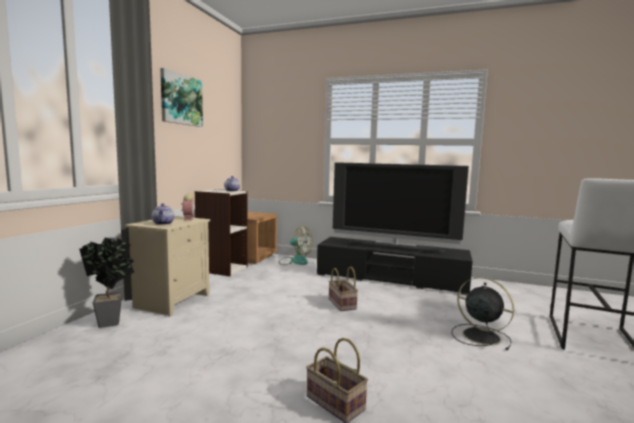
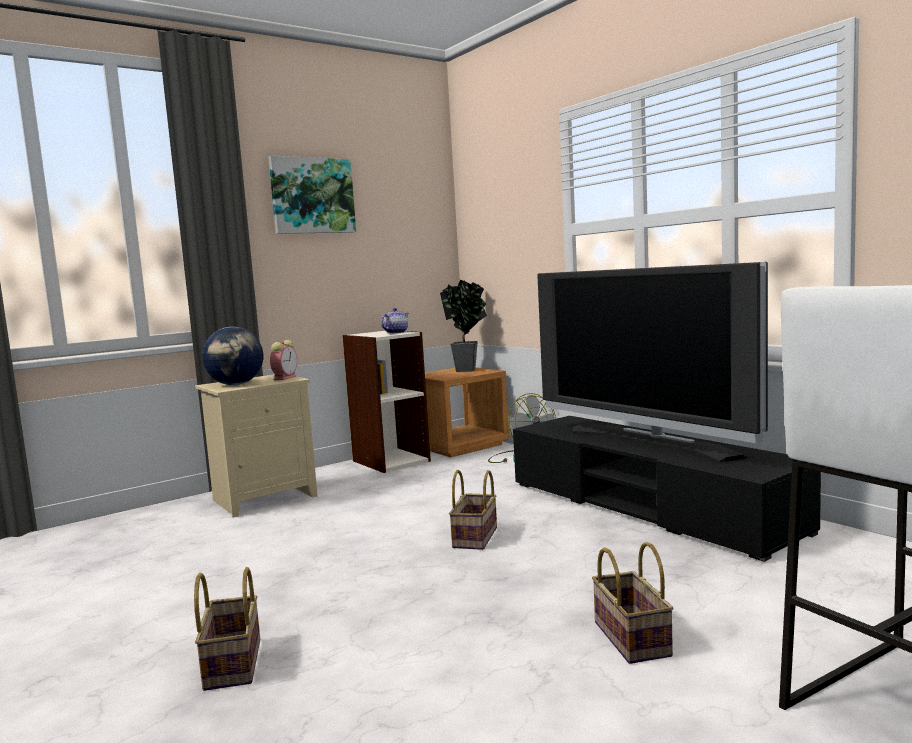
camera: 35 degrees right, 0 degrees up
potted plant [79,238,134,328] -> potted plant moved to [440,280,487,372]
teapot [152,203,174,225] -> globe [202,327,263,385]
black fan [452,277,514,350] -> basket [592,542,673,664]

